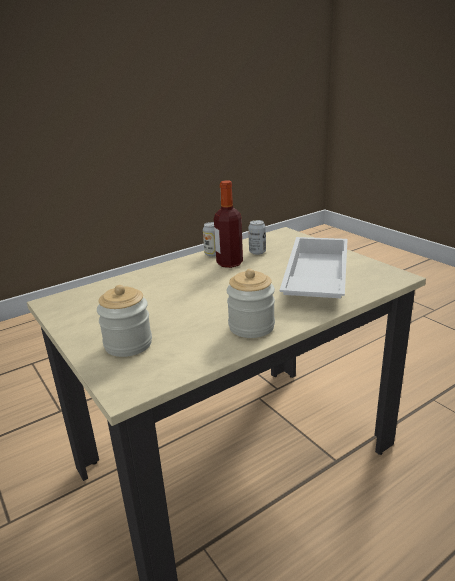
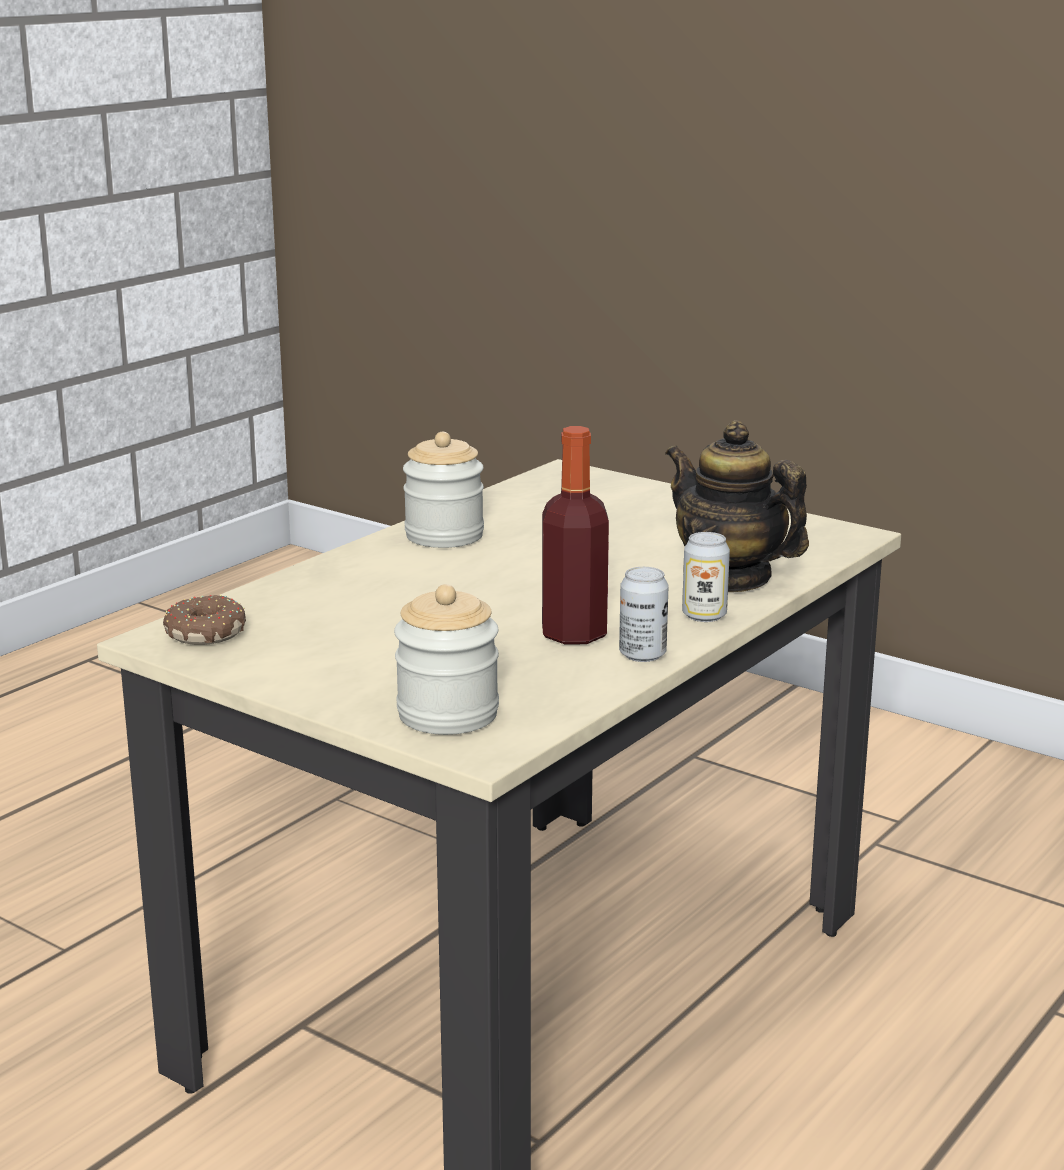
camera: 160 degrees right, 5 degrees down
jar [97,285,152,357] -> jar moved to [394,584,499,735]
can [248,220,266,255] -> can moved to [682,532,730,622]
white tray [279,237,348,298] -> none
none -> donut [163,595,246,645]
none -> teapot [665,420,809,592]

